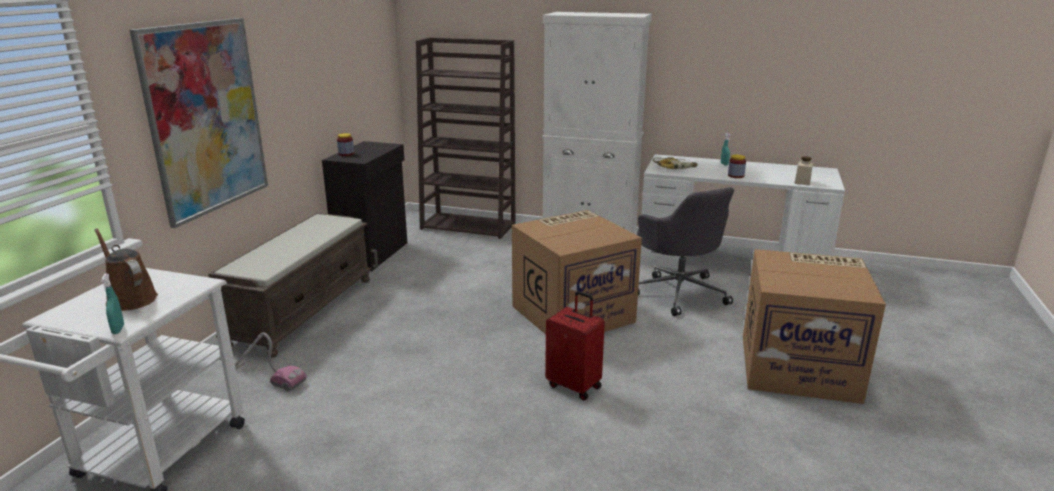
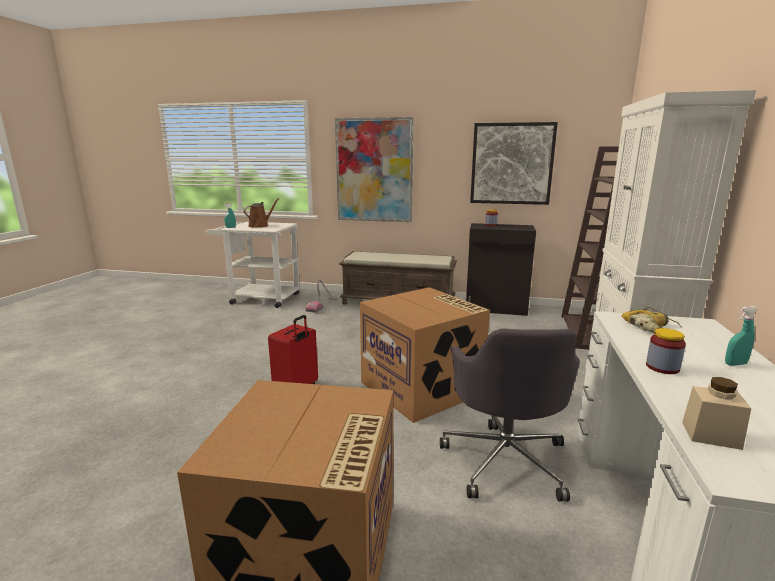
camera: 85 degrees right, 5 degrees down
grey office chair [637,187,734,316] -> grey office chair turned 60 degrees counterclockwise [440,328,580,501]
none -> picture [470,122,558,205]

